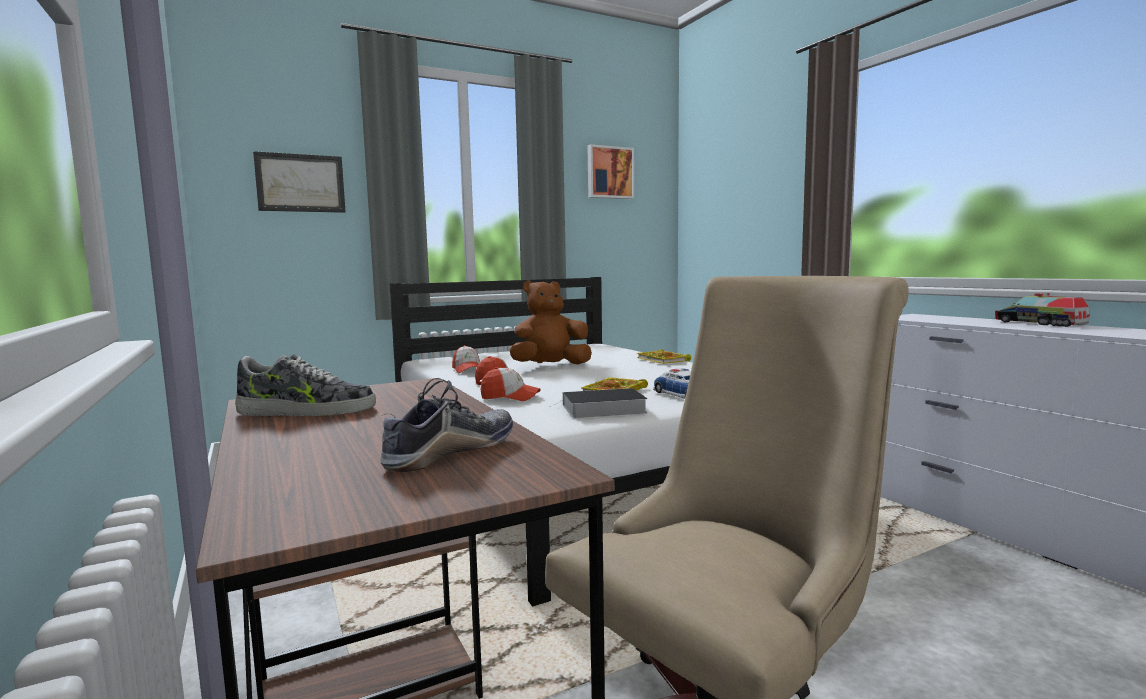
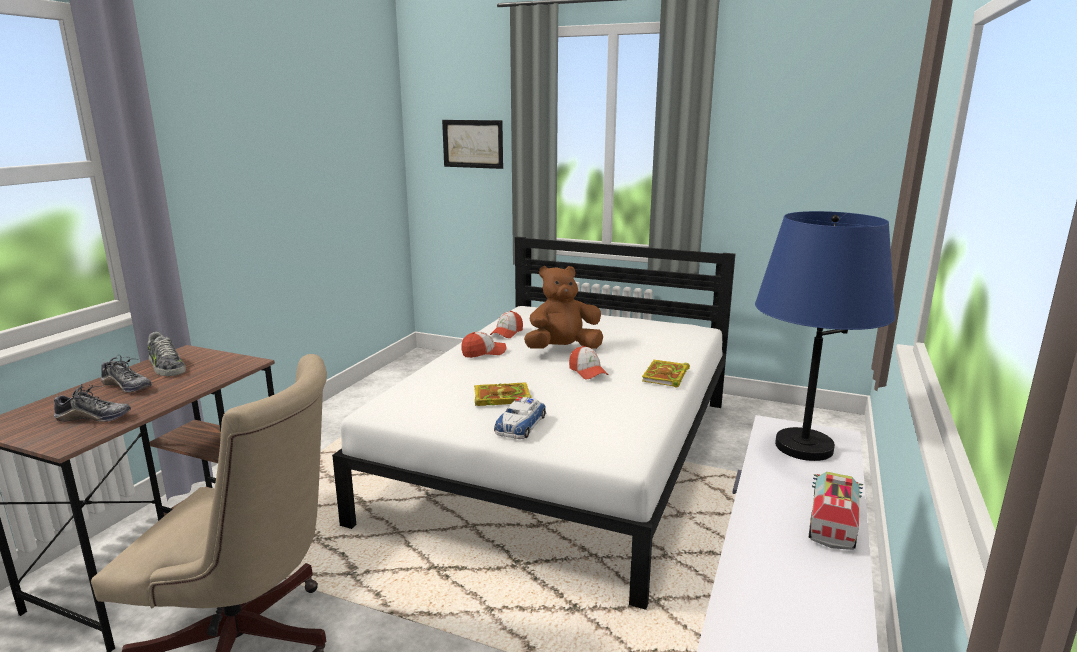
camera: 50 degrees right, 10 degrees up
cap [481,367,541,401] -> cap moved to [569,346,609,379]
brown plush toy [509,280,592,364] -> brown plush toy turned 45 degrees counterclockwise [524,266,603,349]
book [550,388,648,418] -> none
picture [587,144,634,199] -> none
none -> shoe [101,355,152,393]
none -> blue table lamp [755,211,895,461]

